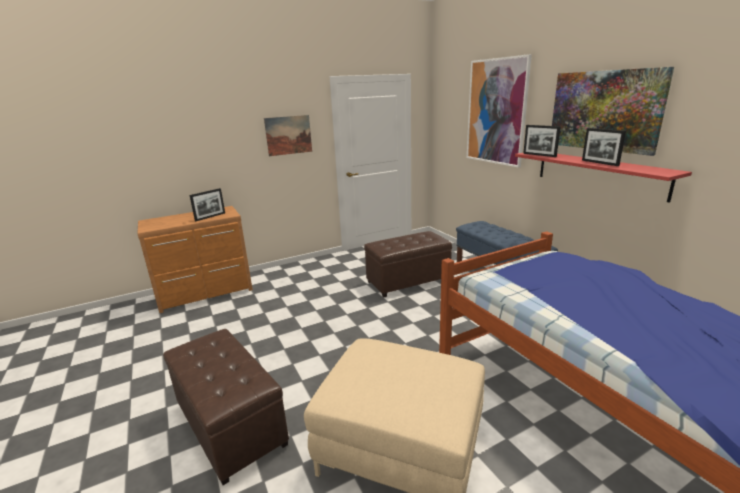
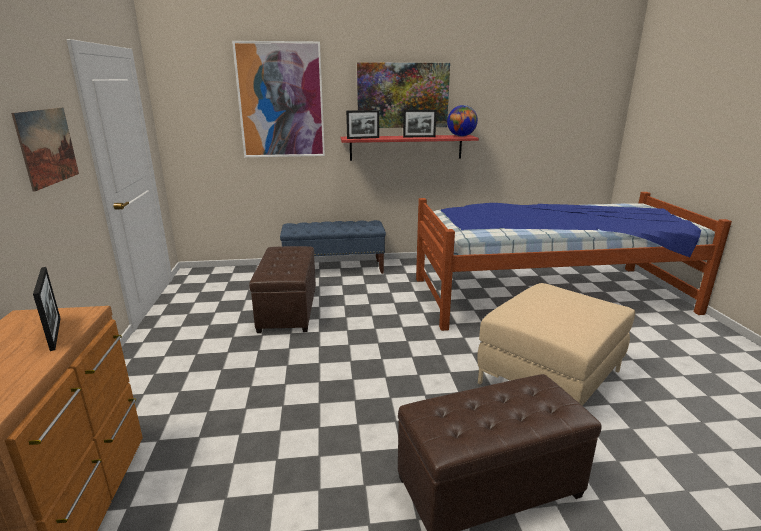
camera: 70 degrees left, 0 degrees up
none -> globe [447,105,478,137]

